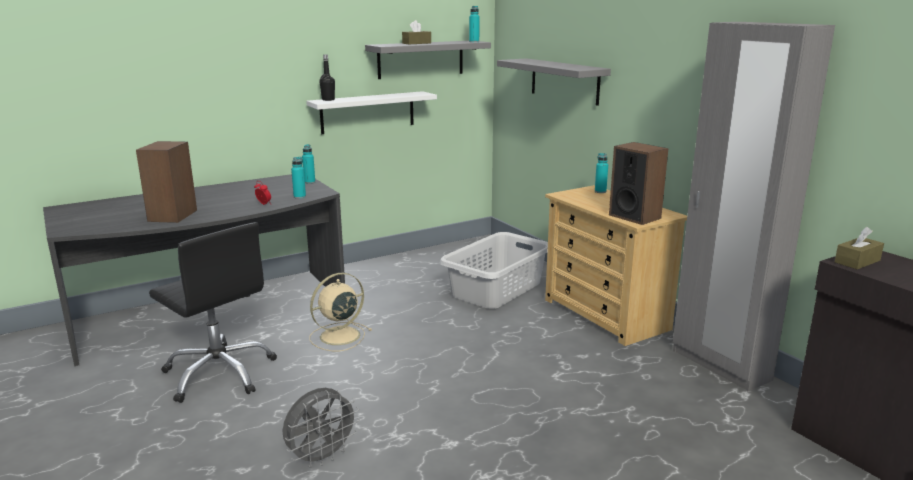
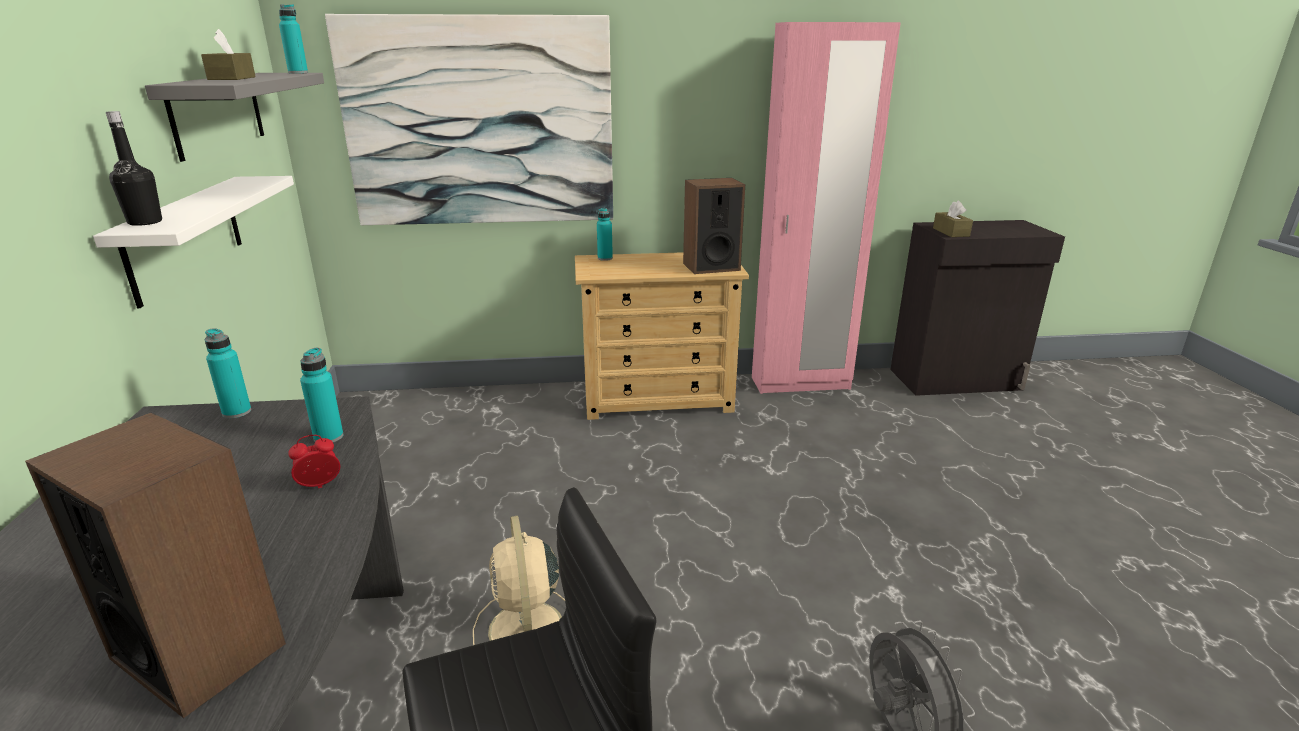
camera: 65 degrees left, 5 degrees up
grey laundry basket [440,232,548,309] -> none
grey shelf [497,58,611,106] -> picture [325,14,613,225]
grey wardrobe [673,22,835,391] -> pink wardrobe [752,22,901,394]

